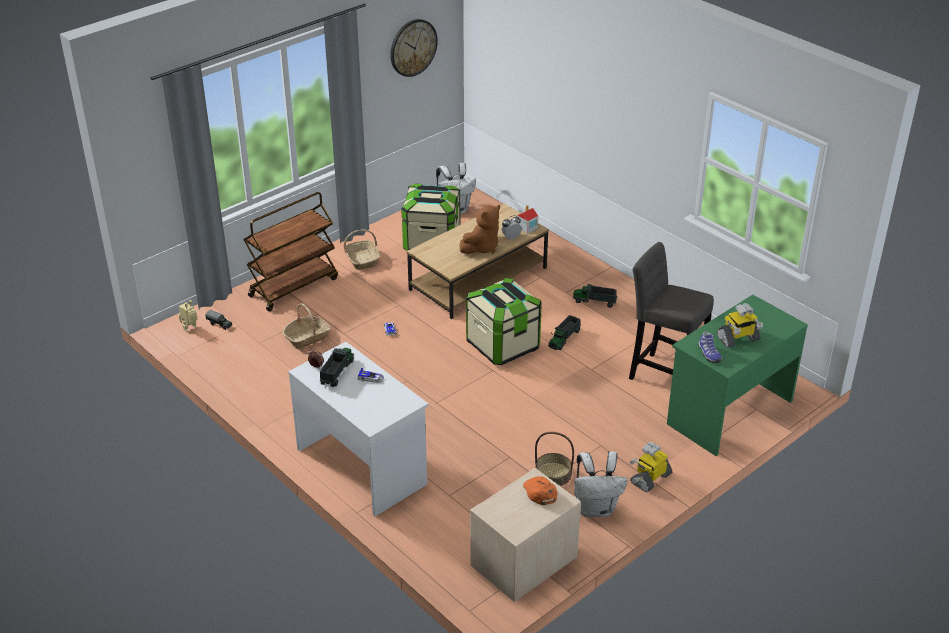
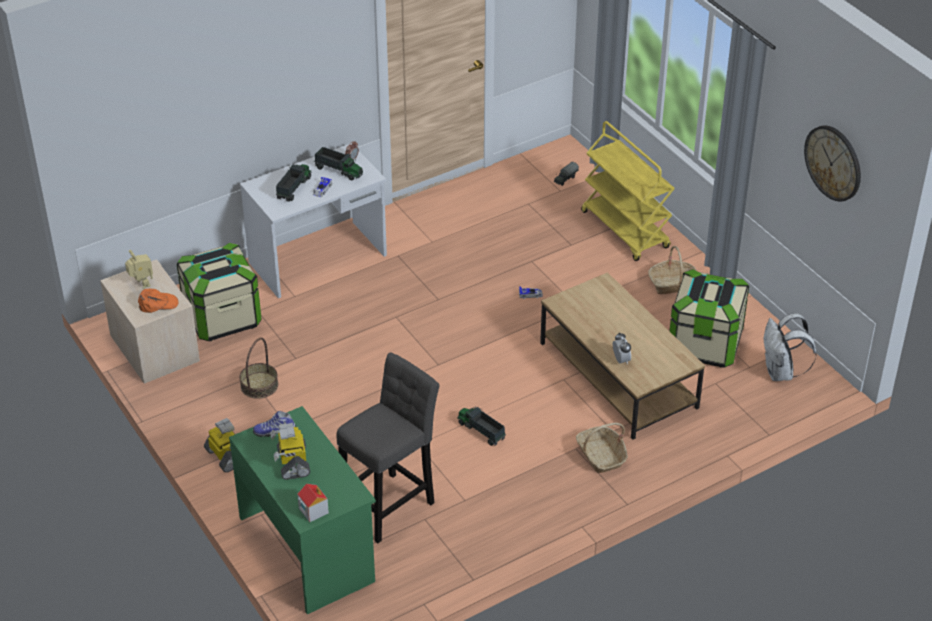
camera: 100 degrees right, 5 degrees up
toy robot [179,300,197,332] -> toy robot moved to [125,250,153,289]
brown cart [243,192,338,311] -> yellow cart [581,121,675,261]
basket [283,303,331,349] -> basket moved to [576,423,628,473]
brown plush toy [459,205,500,254] -> none
storage box [466,278,542,365] -> storage box moved to [177,243,262,341]
toy house [517,205,538,234] -> toy house moved to [297,484,329,522]
toy truck [573,284,617,308] -> toy truck moved to [276,164,312,202]
white backpack [574,451,627,517] -> none

